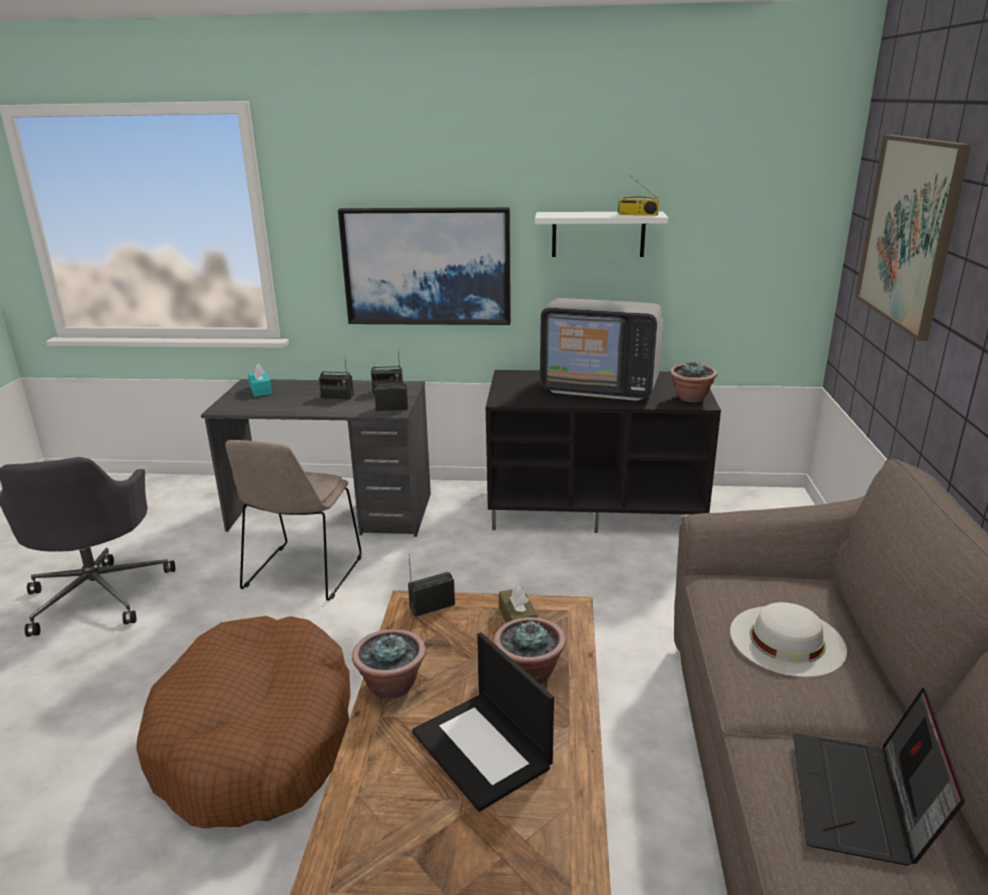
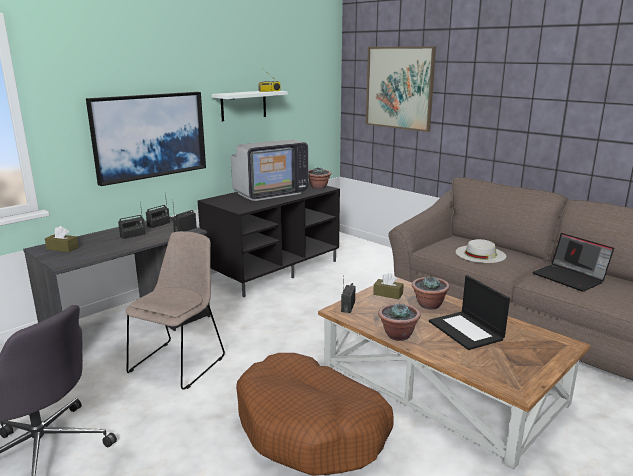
camera: 50 degrees left, 5 degrees down
beige chair [225,440,361,601] -> beige chair turned 120 degrees counterclockwise [125,231,225,389]
turquoise tissue box [248,363,272,397] -> brown tissue box [45,226,79,252]
laptop [412,632,554,812] -> laptop turned 60 degrees clockwise [429,275,510,350]

